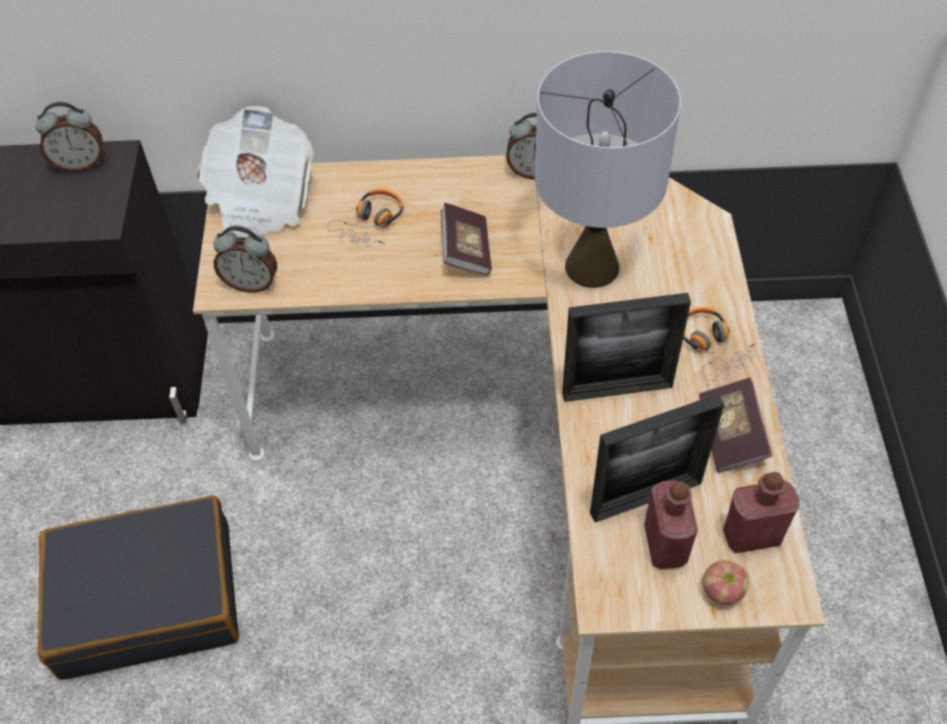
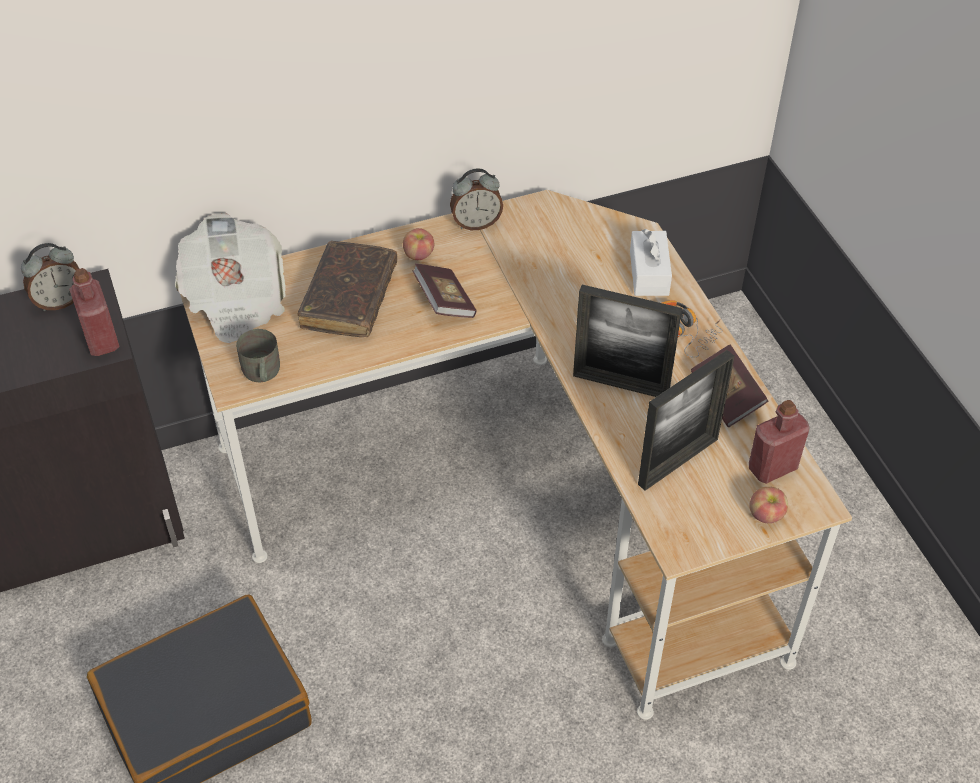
camera: 20 degrees left, 5 degrees down
alarm clock [213,226,277,293] -> grey mug [236,329,280,382]
headphones [327,189,404,247] -> brown book [297,241,397,337]
grey table lamp [535,51,681,288] -> none
picture frame [562,293,691,402] -> picture frame turned 45 degrees clockwise [573,285,682,397]
red bottle [644,480,698,569] -> red bottle moved to [69,268,120,356]
none -> apple [403,228,434,260]
none -> white tissue box [630,229,672,296]

